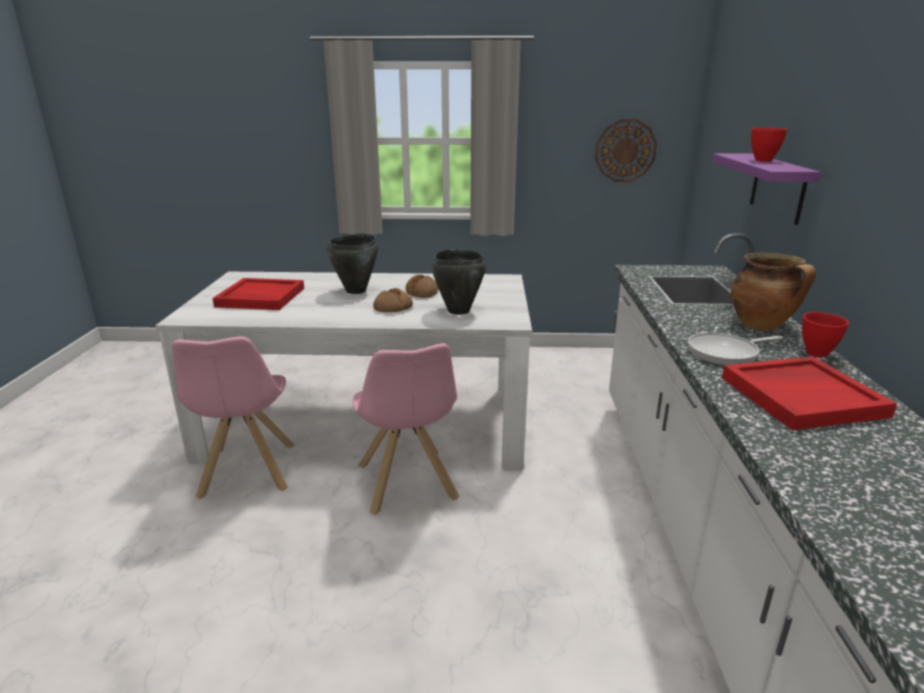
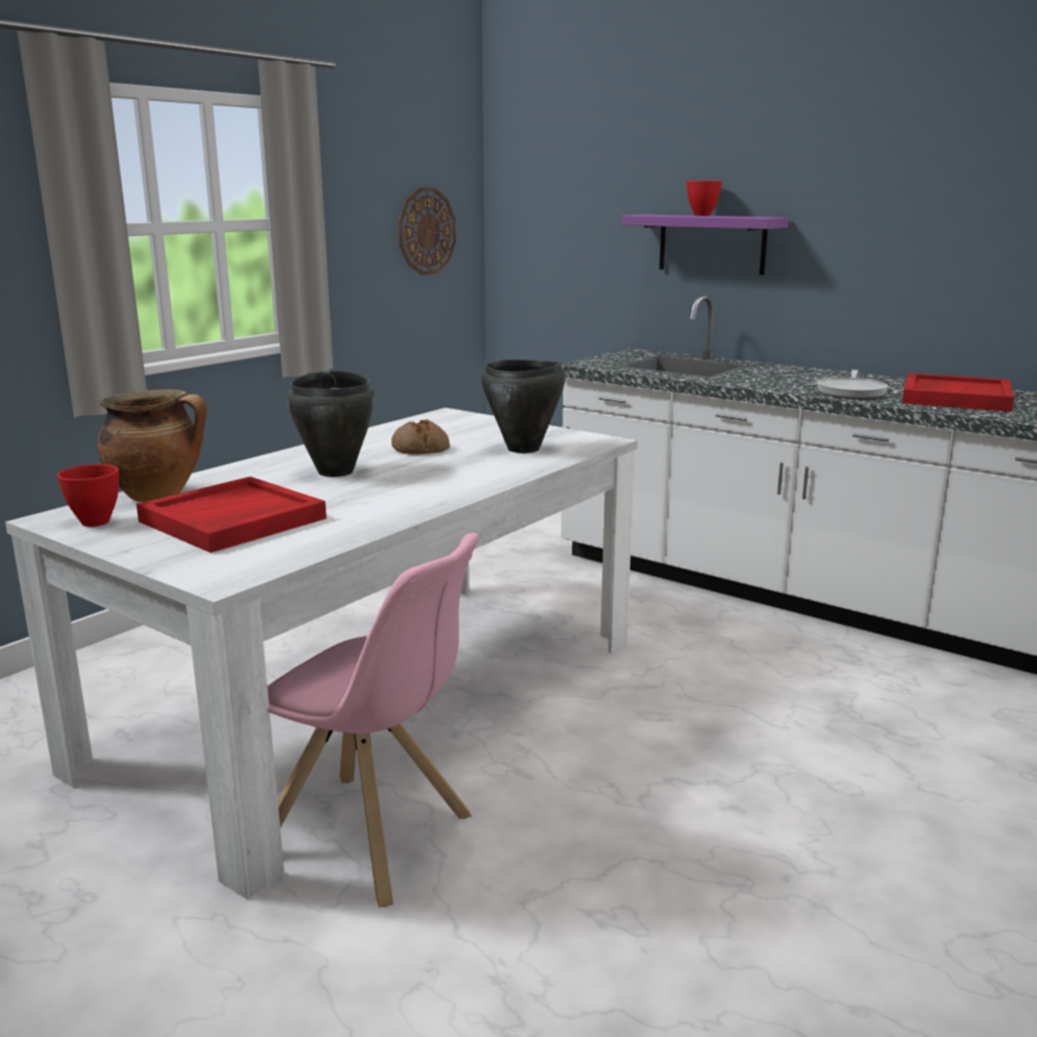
camera: 55 degrees left, 5 degrees down
pink chair [353,343,459,515] -> none
bread [373,288,413,312] -> none
cooking pot [731,252,816,331] -> cooking pot moved to [98,389,206,502]
red bowl [802,312,849,357] -> red bowl moved to [57,464,119,527]

